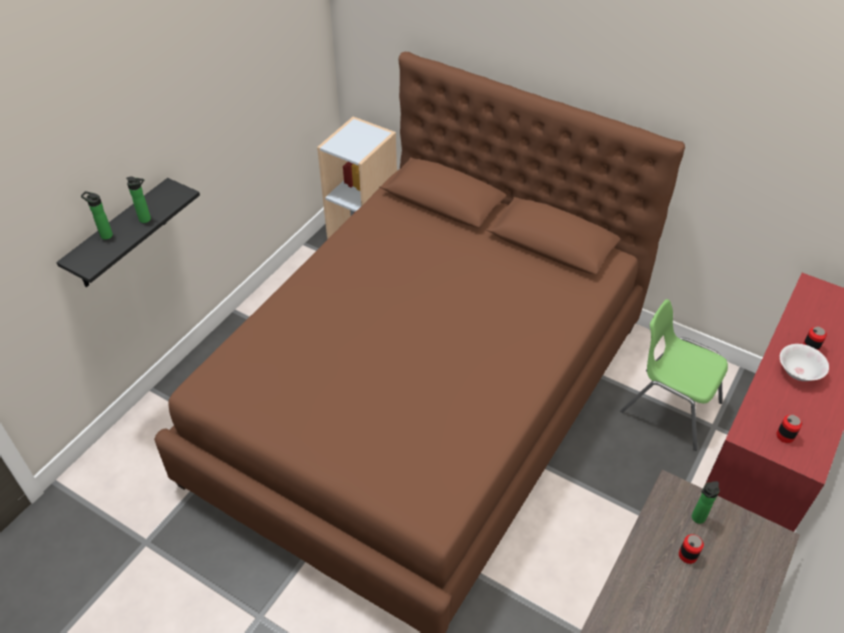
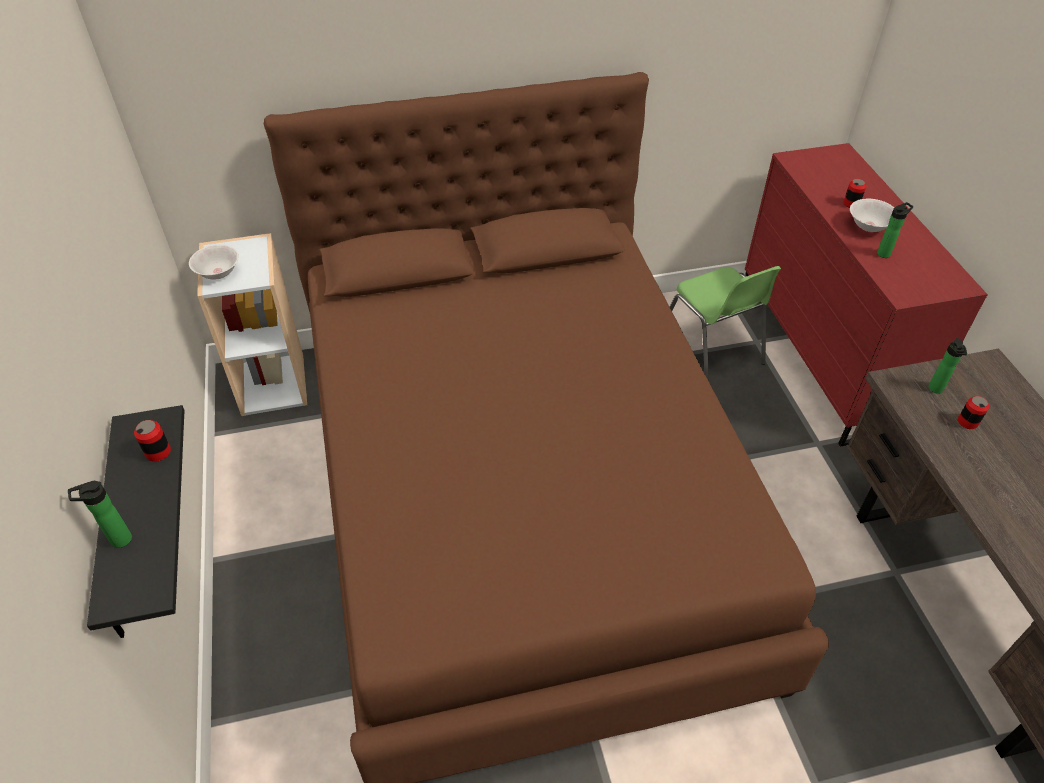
camera: 45 degrees left, 0 degrees up
bottle [126,176,151,223] -> bottle moved to [877,202,913,258]
green chair [620,299,728,451] -> green chair turned 105 degrees counterclockwise [670,266,781,381]
can [776,415,802,443] -> can moved to [134,420,171,462]
none -> white bowl [189,245,239,280]

